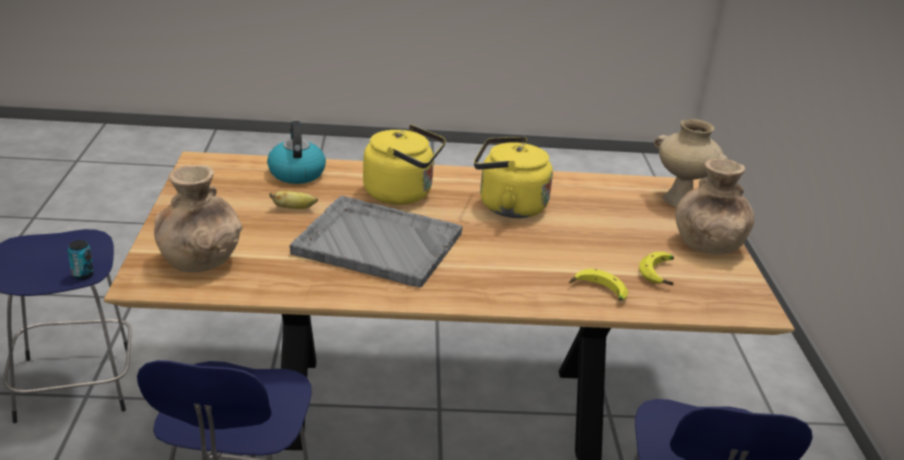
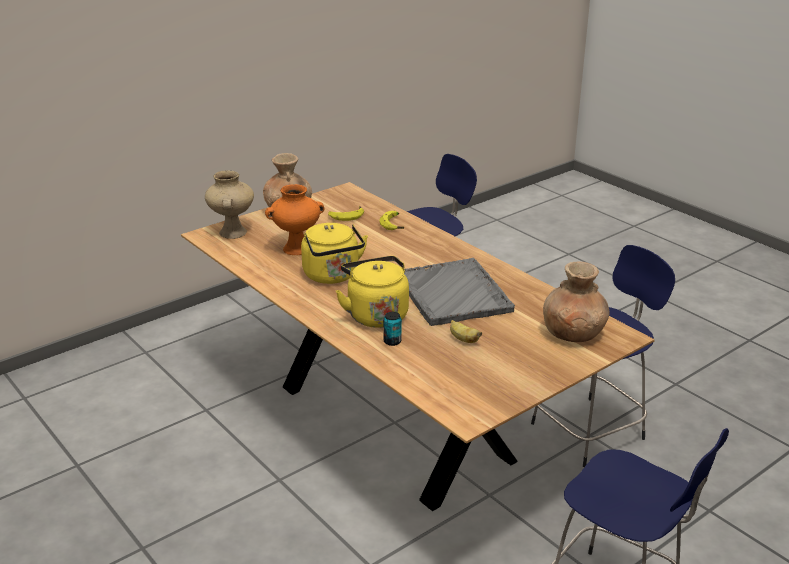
camera: 125 degrees left, 0 degrees up
can [68,240,94,280] -> can moved to [383,312,402,346]
kettle [267,121,326,184] -> none
none -> orange vase [265,184,324,255]

